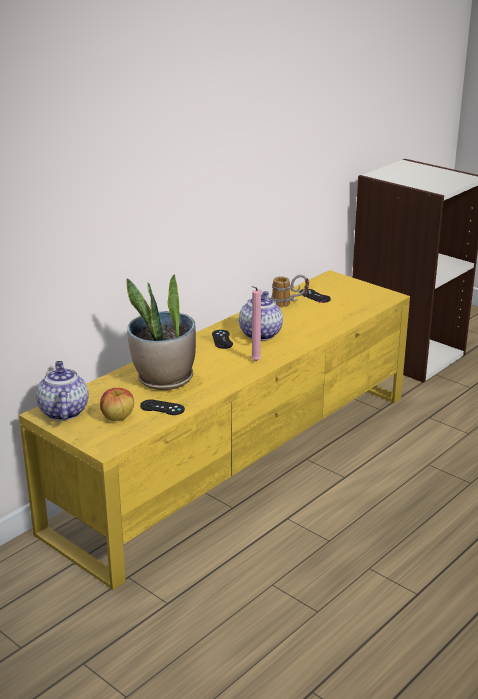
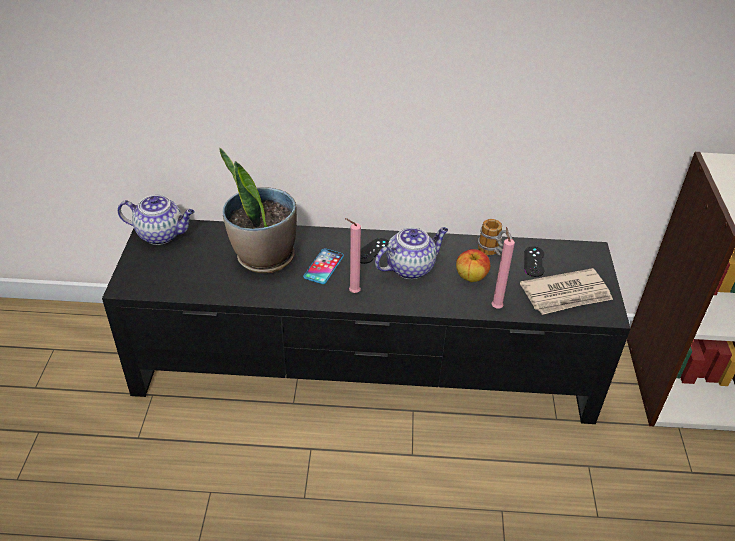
camera: 50 degrees right, 15 degrees up
yellow tv stand [19,270,410,590] -> black tv stand [102,220,631,424]
teapot [36,361,89,420] -> teapot turned 60 degrees clockwise [117,195,195,245]
apple [100,388,134,421] -> apple moved to [456,249,490,282]
black game controller [140,400,185,415] -> none
none -> phone [303,248,344,284]
none -> pink candle [492,227,515,309]
none -> newspaper [520,268,613,315]

